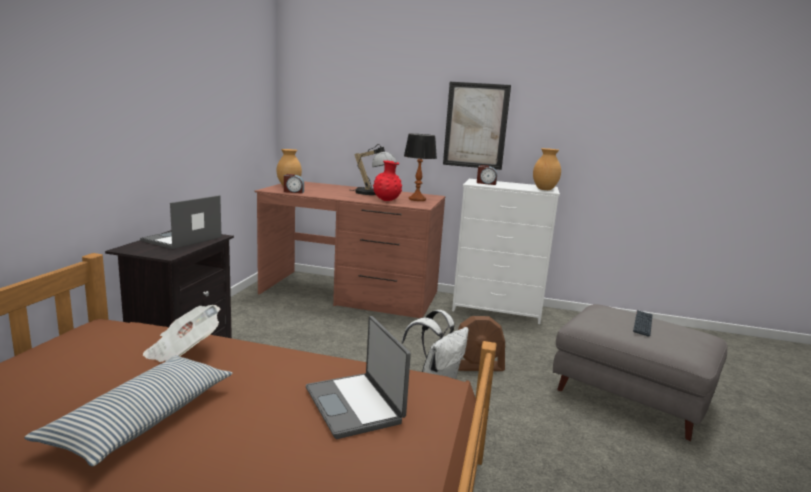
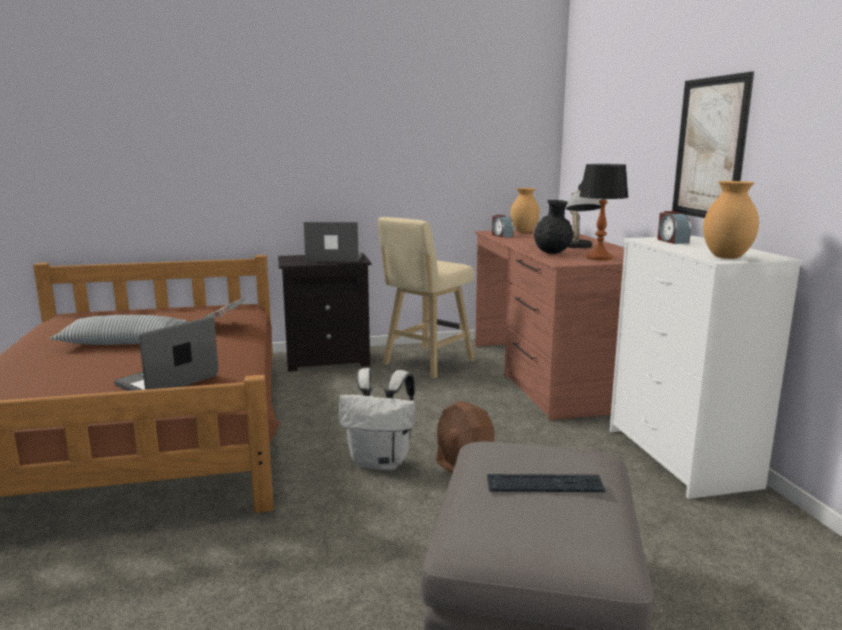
camera: 65 degrees right, 0 degrees up
red vase [373,160,402,201] -> black vase [534,200,574,254]
none -> beige stool [378,217,475,378]

